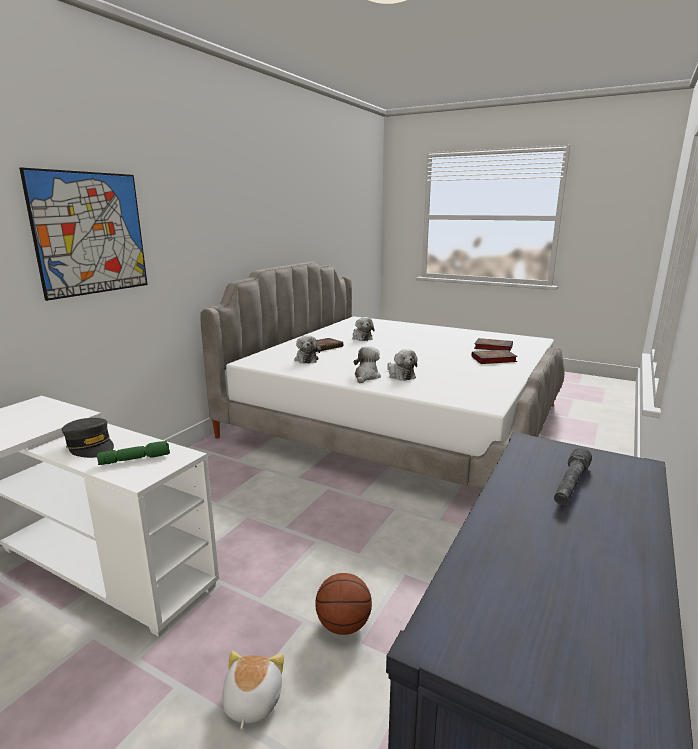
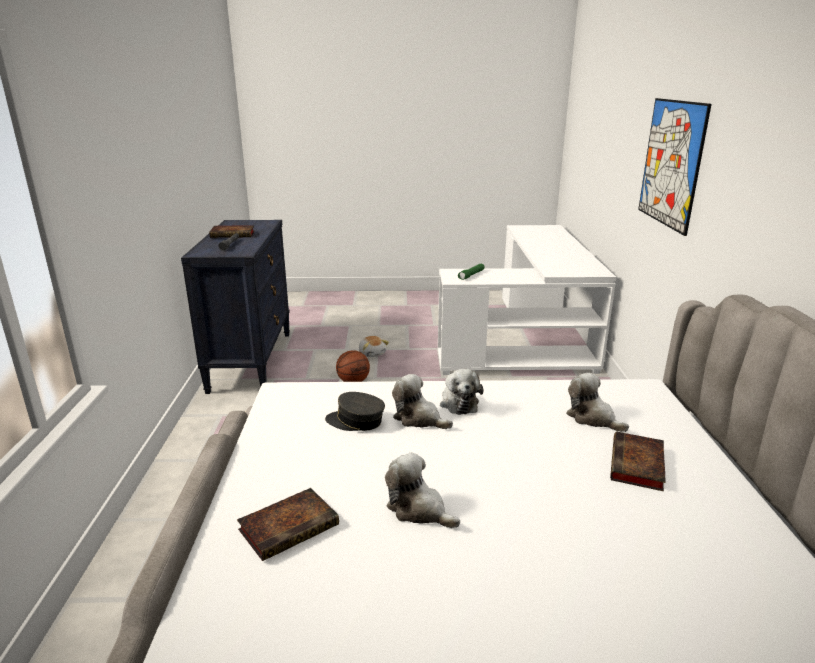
camera: 150 degrees right, 5 degrees up
grey cap [62,418,114,458] -> grey cap moved to [325,392,385,431]
plush toy [352,317,375,341] -> plush toy moved to [385,453,460,528]
book [474,338,513,351] -> book moved to [209,225,254,238]

